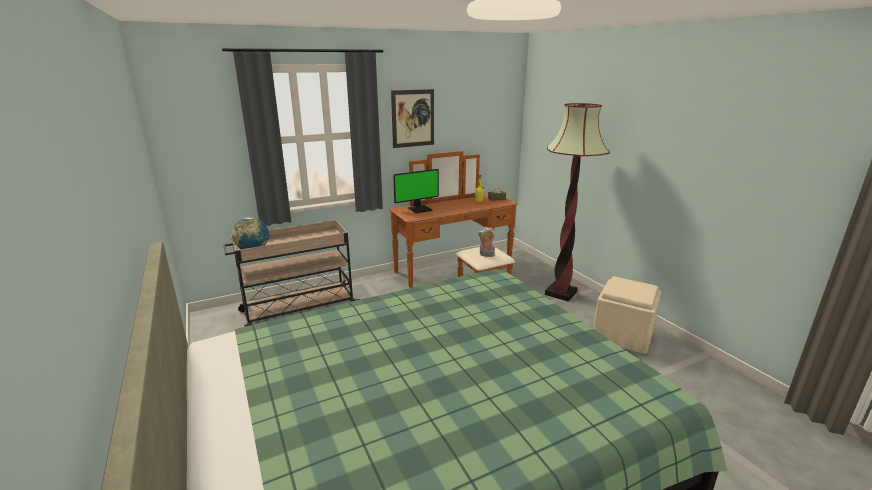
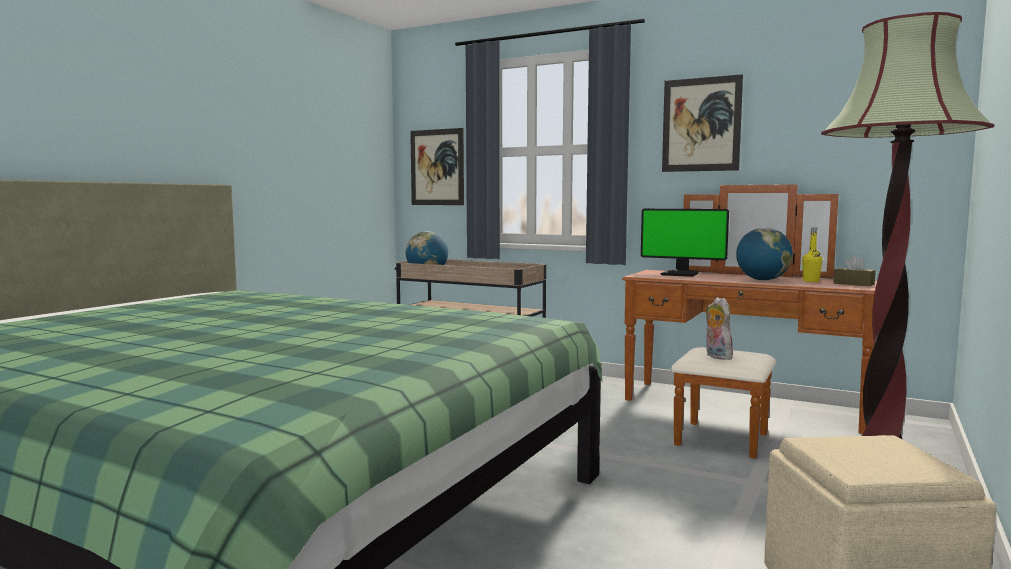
camera: 55 degrees right, 15 degrees down
none -> picture [410,128,464,205]
none -> globe [736,228,793,281]

